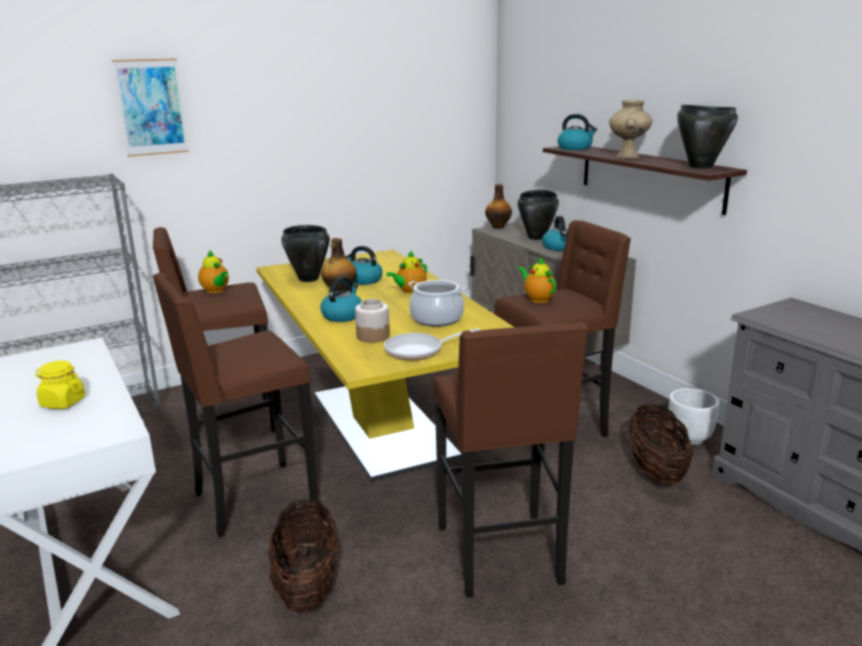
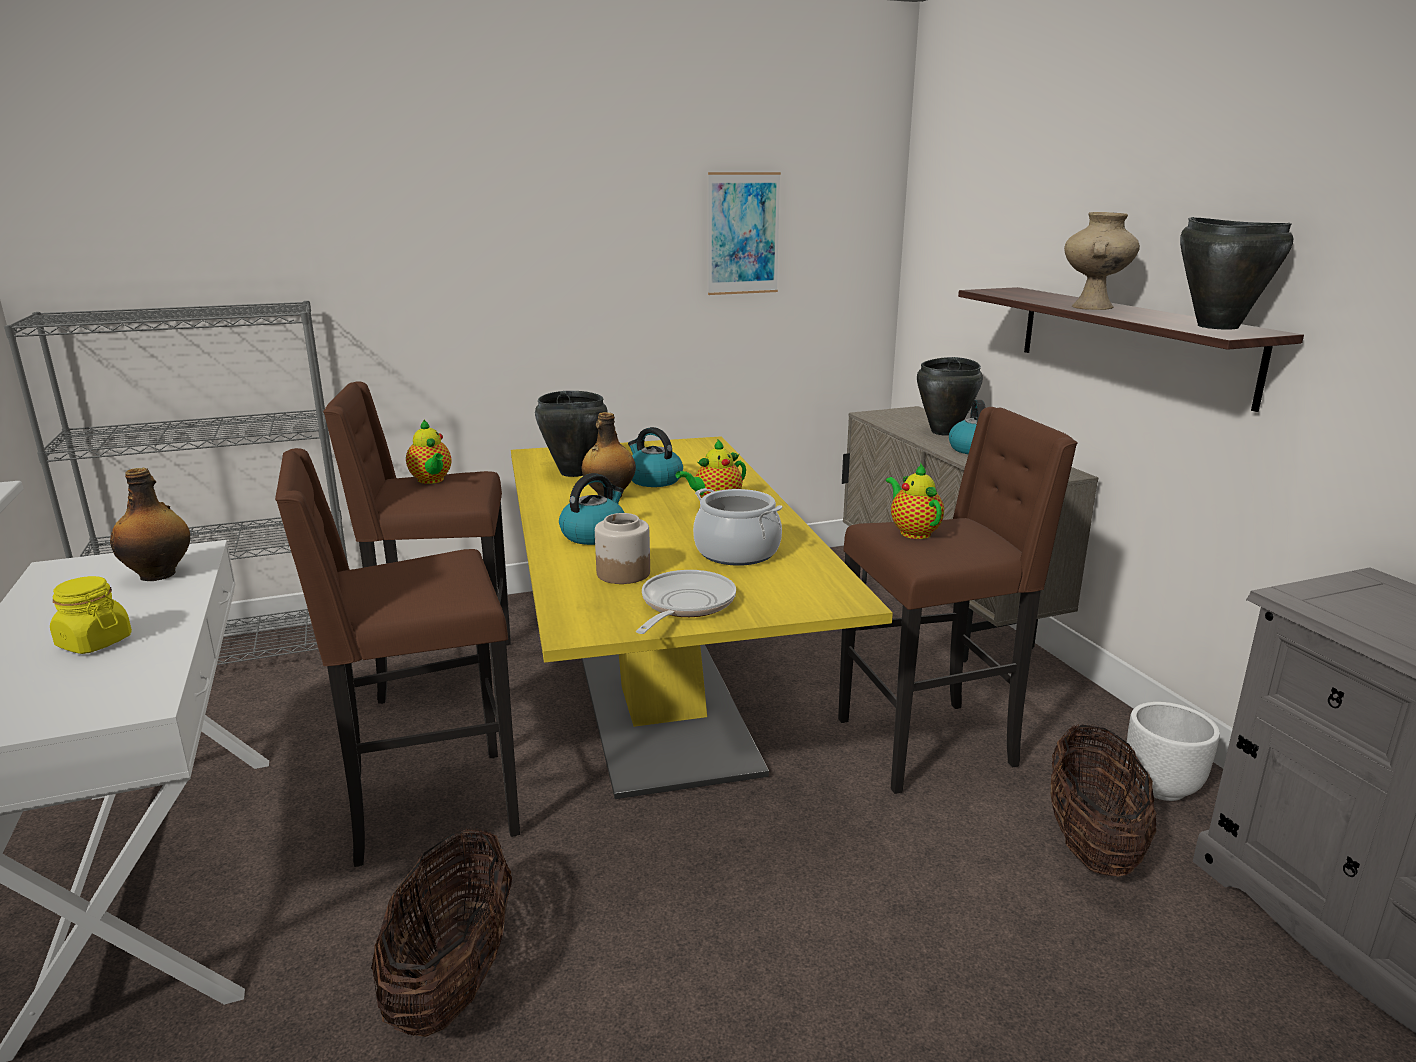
camera: 10 degrees right, 0 degrees up
picture [112,58,189,157] -> picture moved to [708,172,781,295]
frying pan [384,328,480,360] -> frying pan turned 120 degrees clockwise [636,570,736,634]
brown stool [433,322,588,598] -> none
bottle [485,184,512,229] -> bottle moved to [110,468,190,581]
kettle [557,114,597,150] -> none

